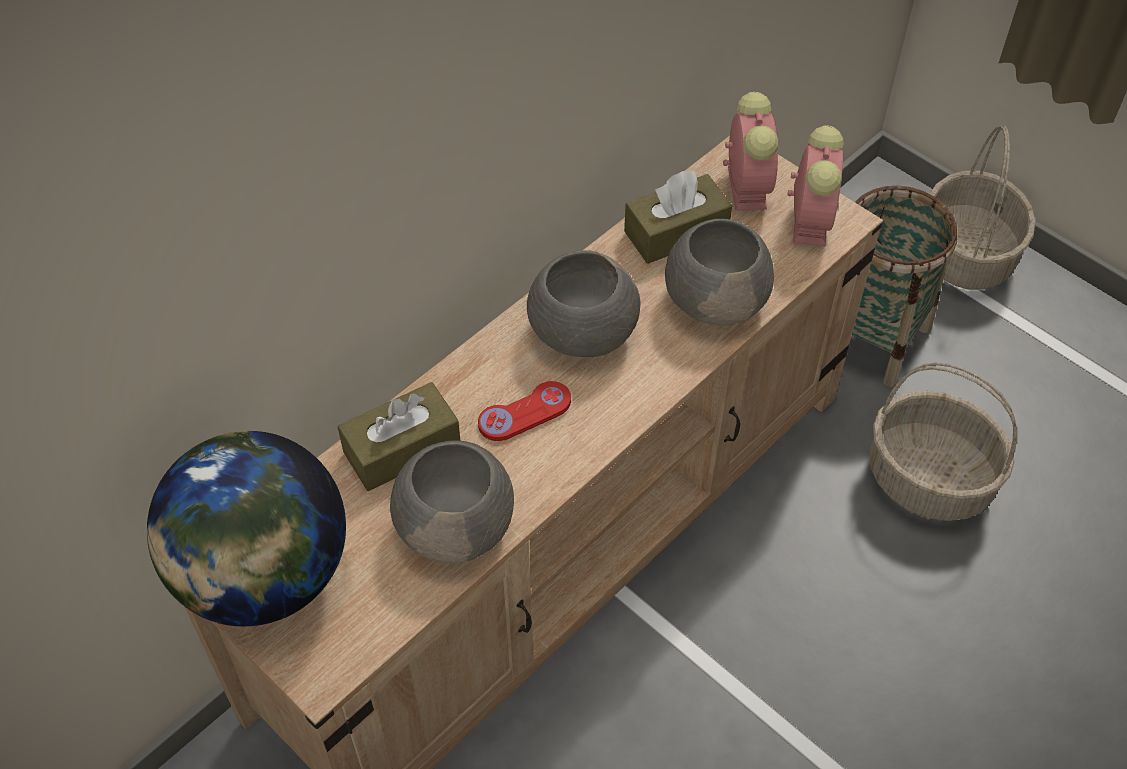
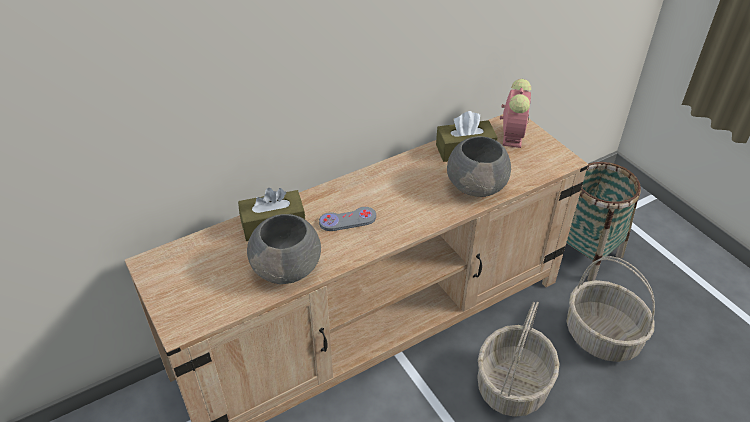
camera: 15 degrees right, 10 degrees down
globe [147,431,346,626] -> none
red game controller [478,381,571,441] -> grey game controller [319,207,376,231]
grey bowl [527,251,641,357] -> none
alarm clock [788,125,844,247] -> none
basket [930,126,1035,290] -> basket moved to [478,302,560,417]

